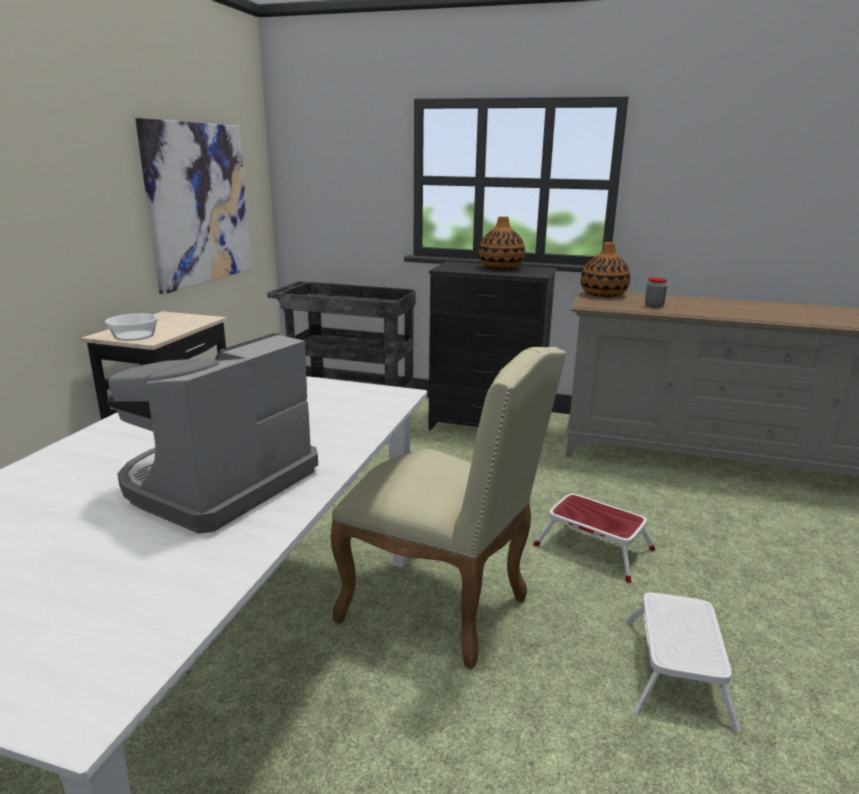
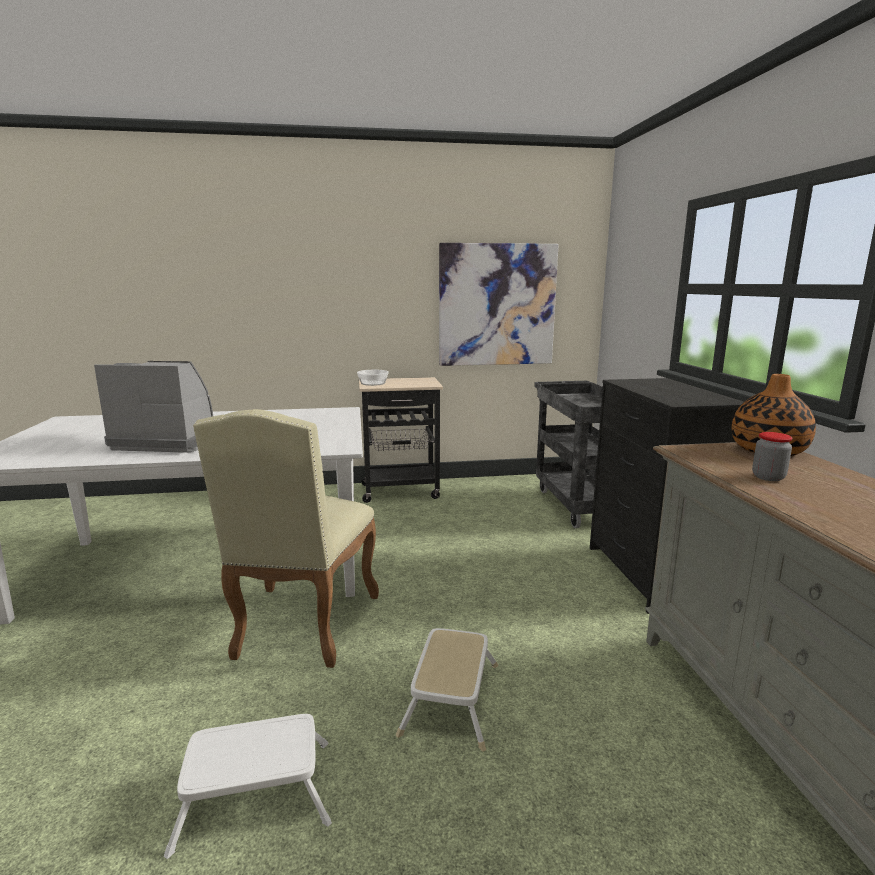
camera: 65 degrees right, 5 degrees down
vase [478,216,525,270] -> none
red step ladder [533,493,655,583] -> beige step ladder [396,628,499,752]

